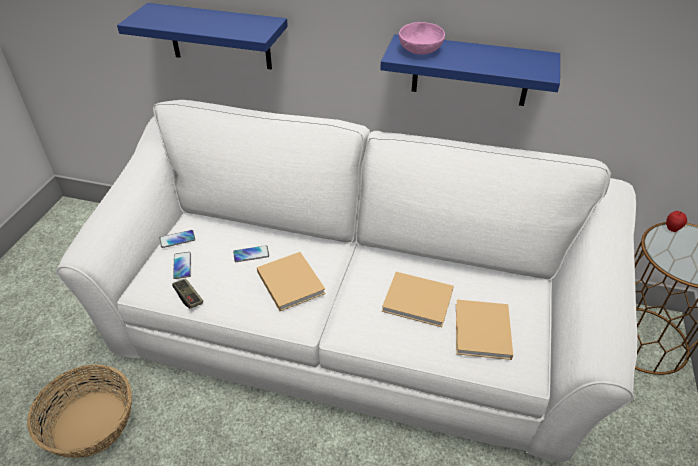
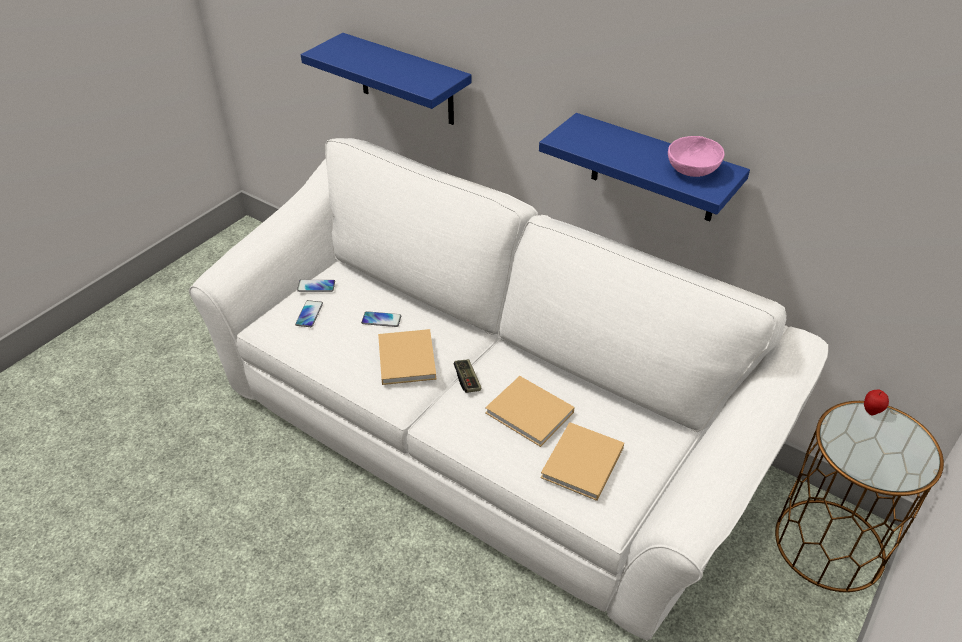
camera: 20 degrees right, 0 degrees up
basket [27,364,132,458] -> none
game controller [172,278,203,309] -> game controller moved to [454,359,482,393]
pink bowl [399,22,445,55] -> pink bowl moved to [668,136,725,177]

